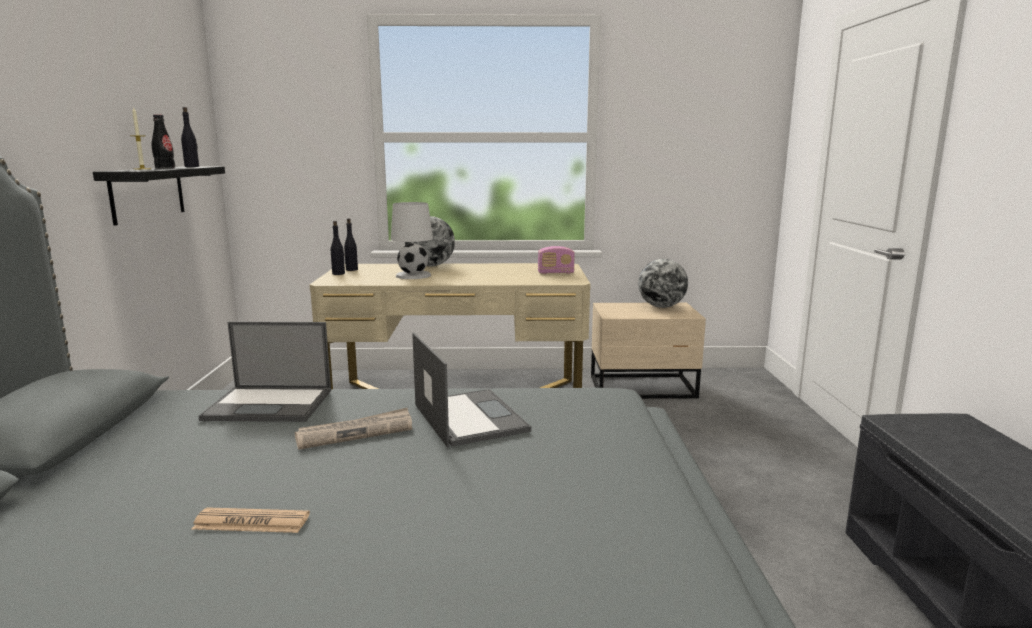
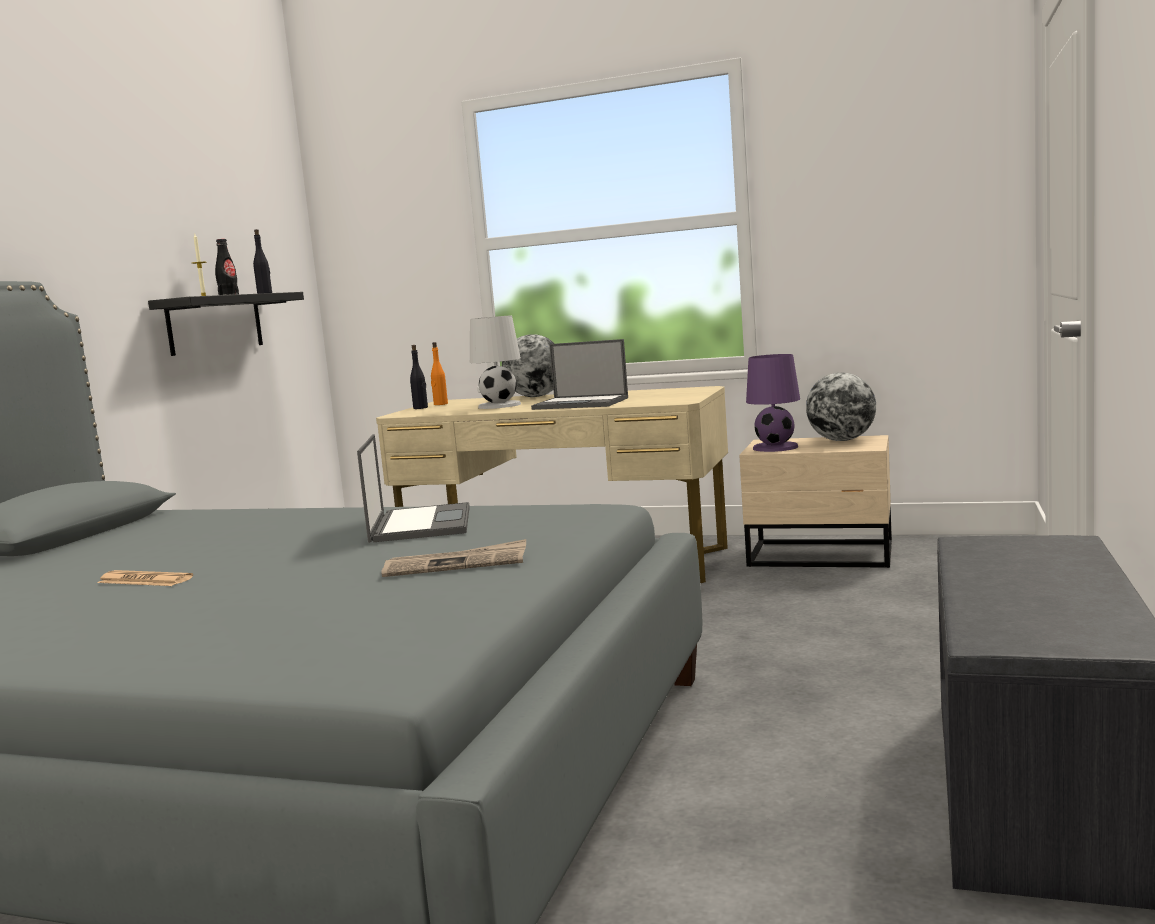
camera: 20 degrees right, 5 degrees down
laptop [198,322,331,422] -> laptop moved to [531,339,628,410]
newspaper [295,408,412,450] -> newspaper moved to [382,539,526,577]
black bottle [344,218,358,271] -> orange bottle [431,342,448,405]
radio [538,246,575,274] -> none
none -> purple table lamp [746,354,800,452]

